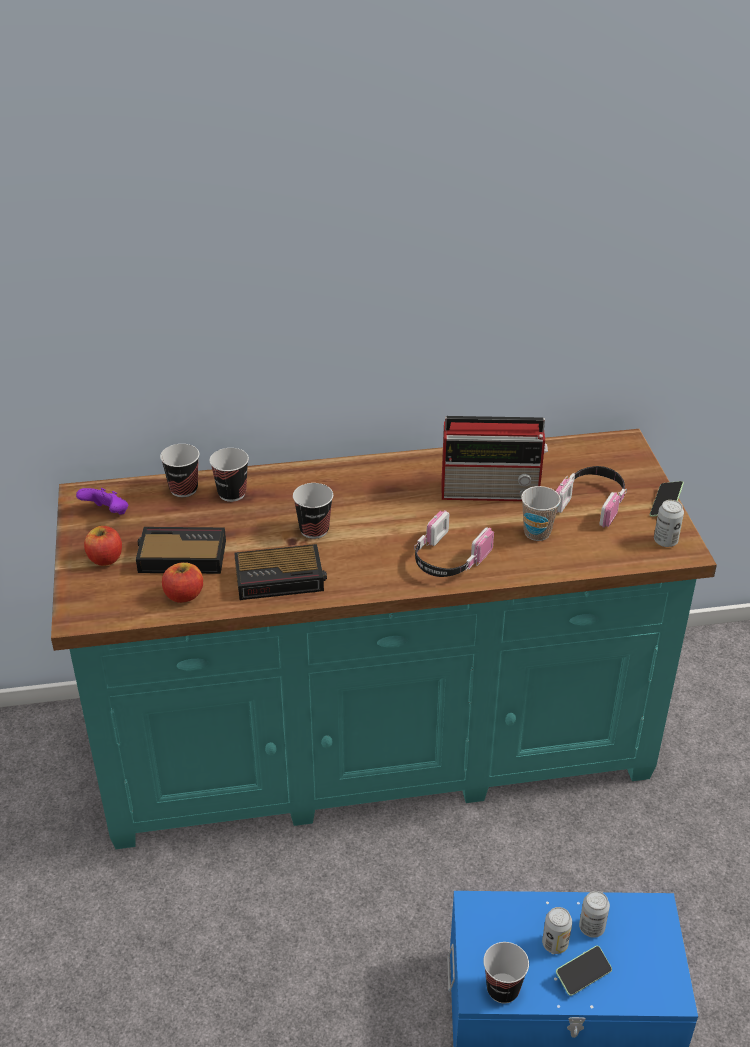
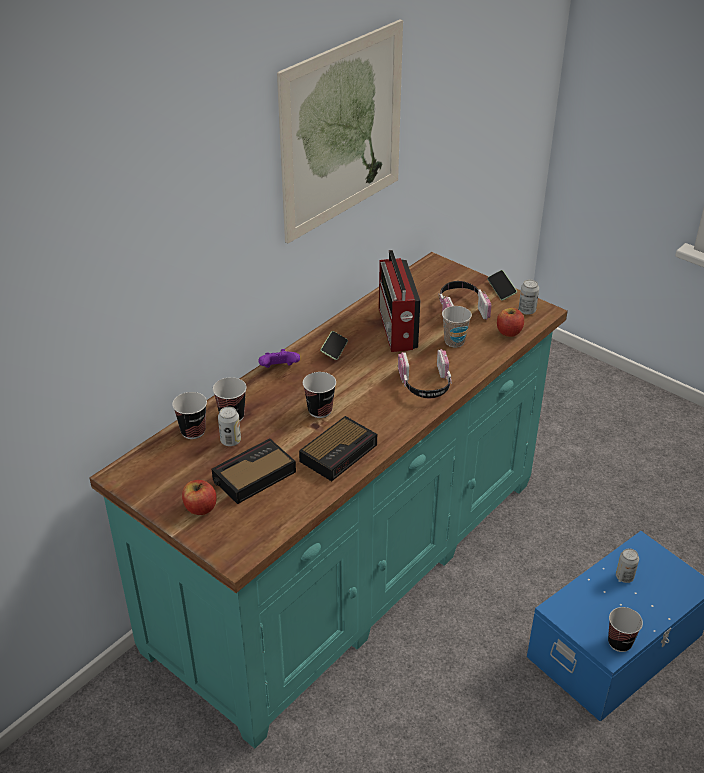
camera: 40 degrees left, 0 degrees up
purple game controller [76,488,128,514] -> purple game controller moved to [258,349,300,368]
apple [162,562,203,603] -> apple moved to [497,308,524,337]
radio [441,416,548,501] -> radio turned 120 degrees clockwise [379,250,420,352]
can [542,907,572,954] -> can moved to [218,407,241,446]
phone [556,946,612,996] -> phone moved to [320,331,348,360]
none -> picture [277,19,403,244]

